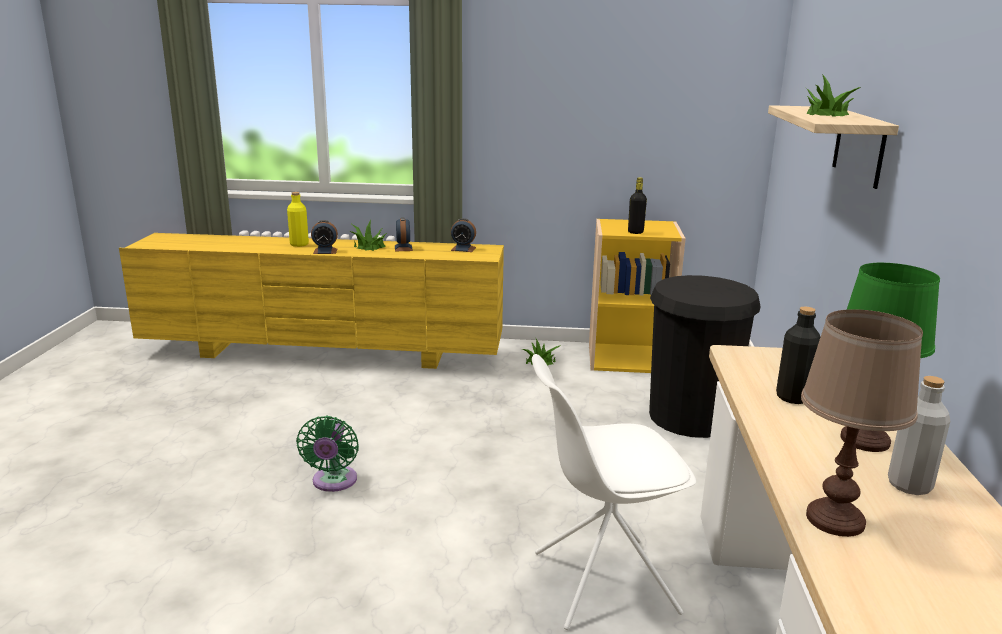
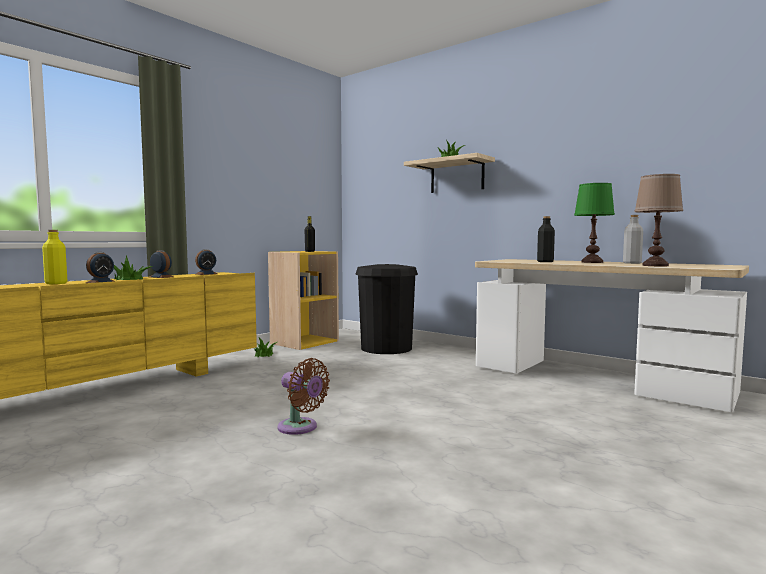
camera: 55 degrees left, 15 degrees down
green fan [296,416,359,492] -> brown fan [277,358,330,435]
white chair [532,354,696,630] -> none

